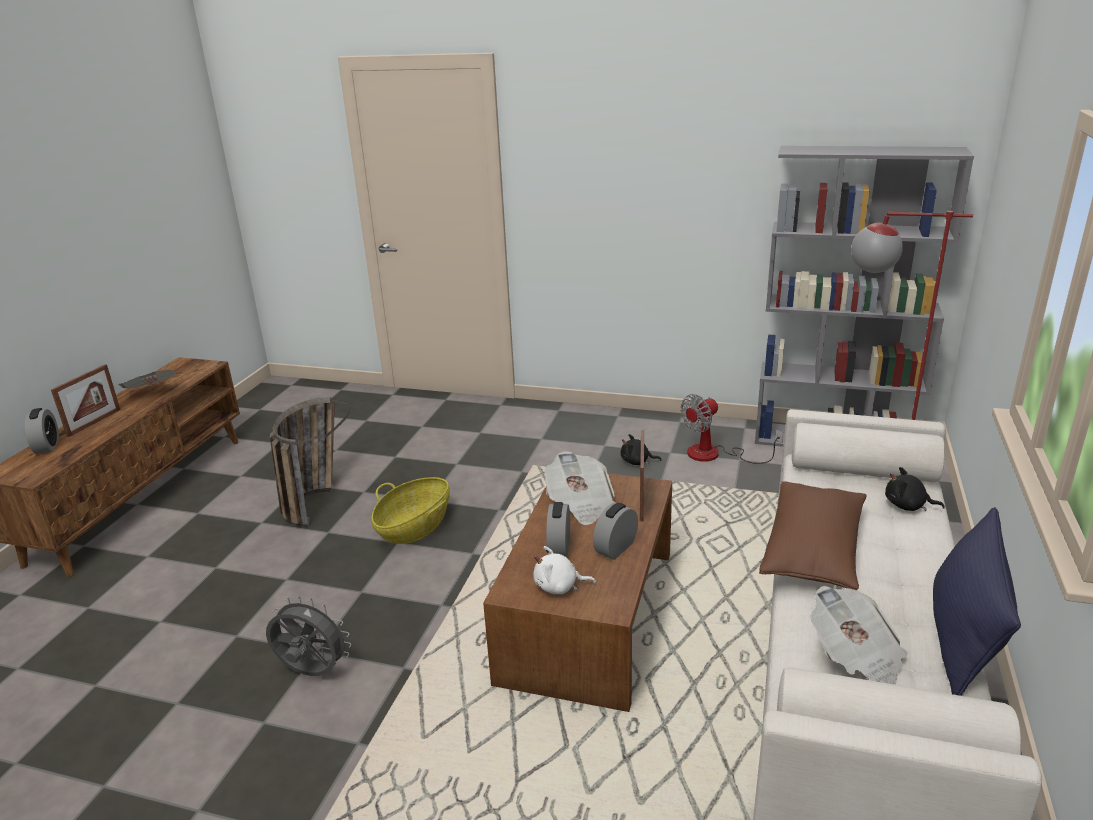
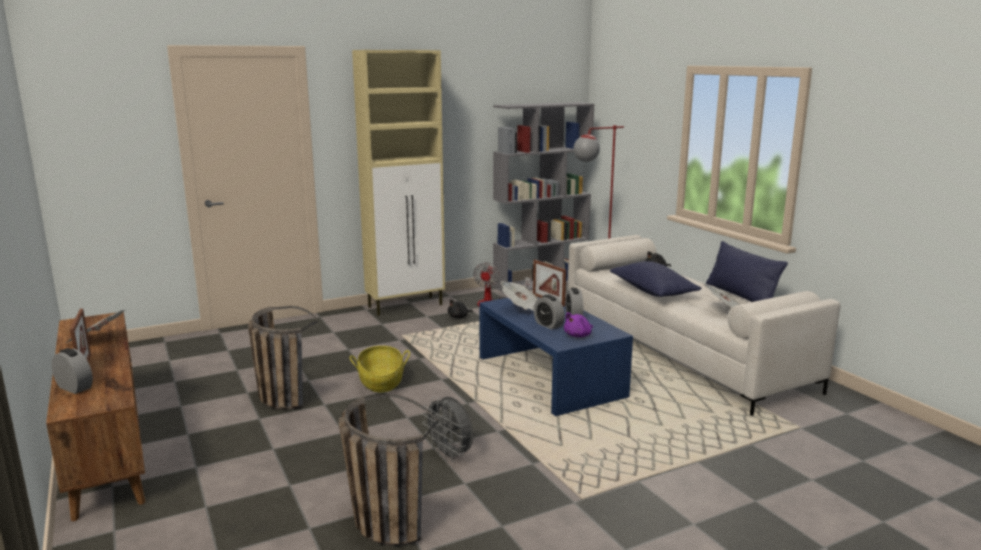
camera: 45 degrees left, 10 degrees down
grey fan [266,596,351,676] -> grey fan turned 105 degrees counterclockwise [422,396,473,462]
brown coffee table [483,473,672,712] -> blue coffee table [479,297,633,416]
white plush toy [533,546,596,594] -> purple plush toy [564,312,593,337]
brown pillow [759,482,867,590] -> blue pillow [610,261,701,297]
none -> basket [339,394,438,546]
none -> beige cabinet [352,50,445,316]

